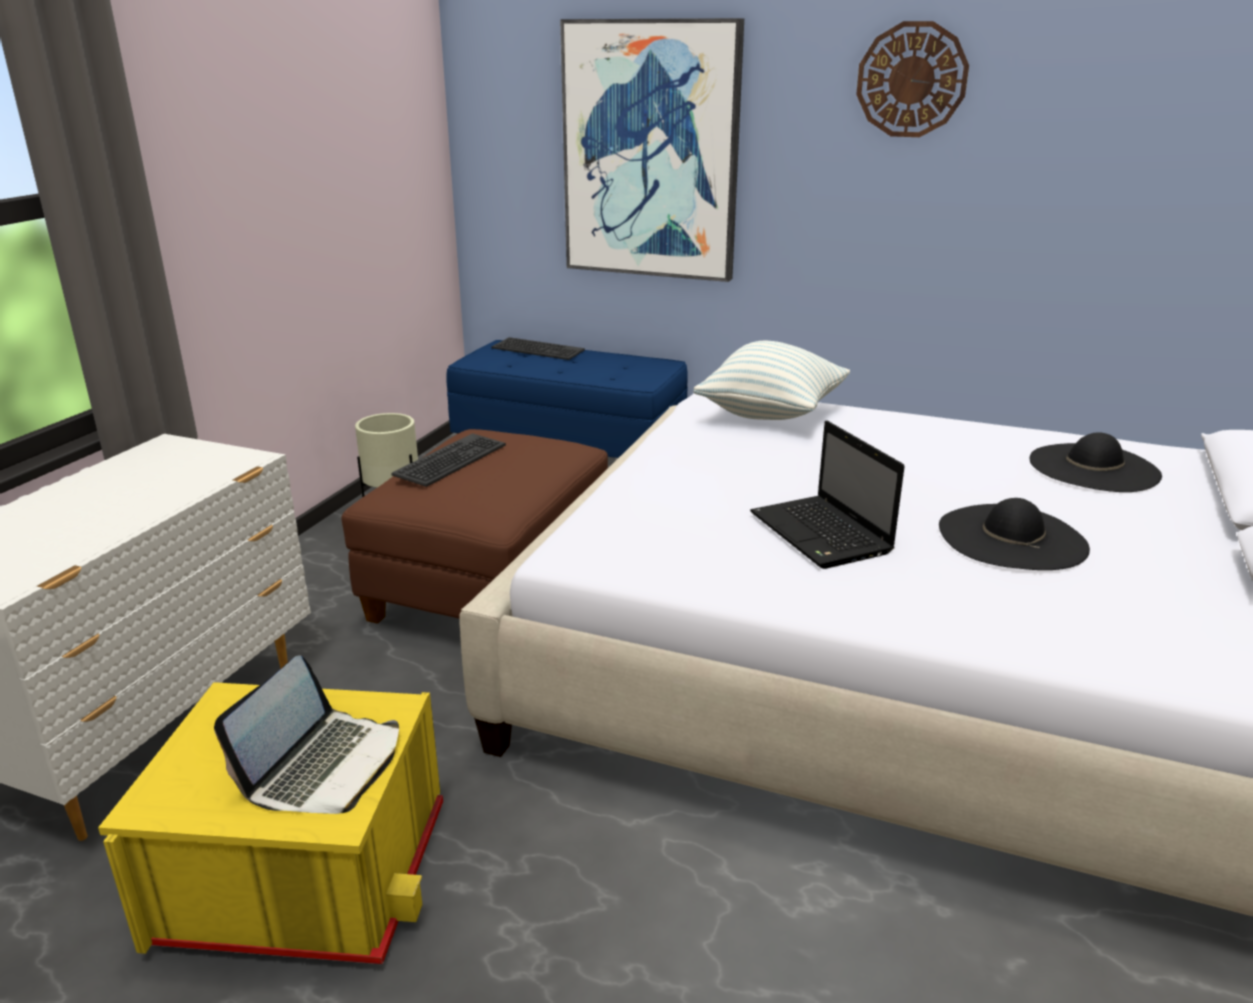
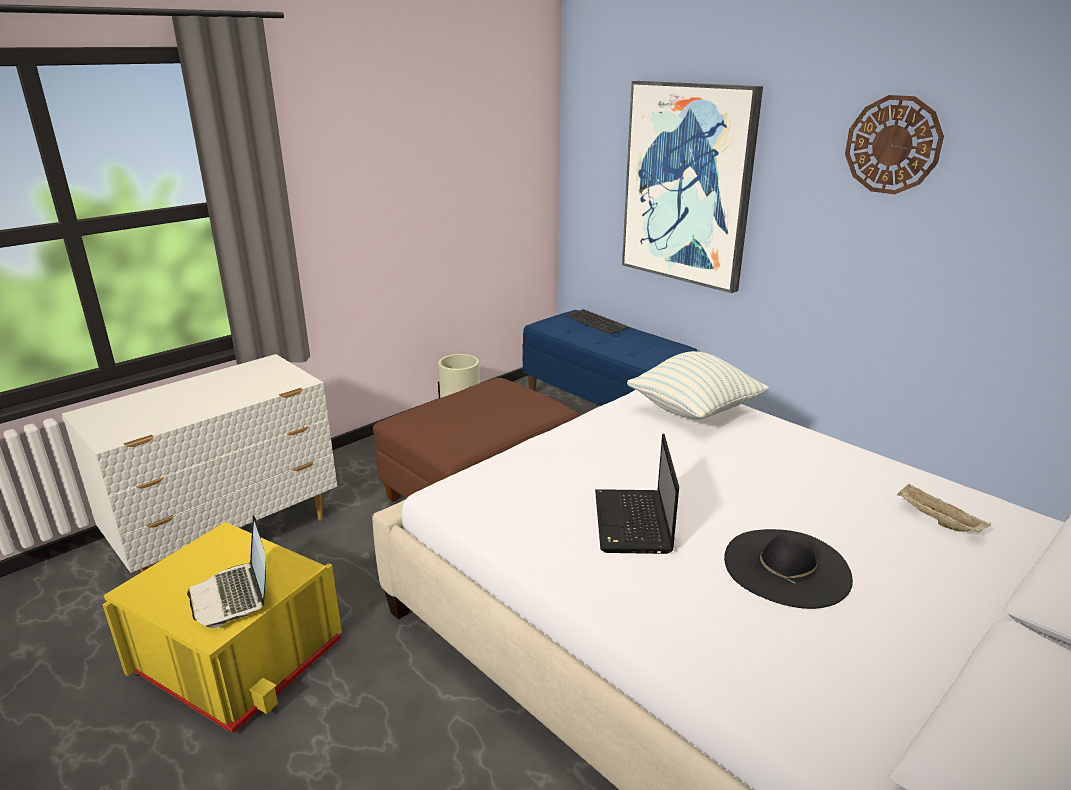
camera: 25 degrees right, 0 degrees up
laptop [214,655,399,814] -> laptop turned 105 degrees clockwise [187,515,266,628]
keyboard [391,433,506,487] -> none
black hat [1030,433,1162,492] -> beige tray [897,484,991,532]

